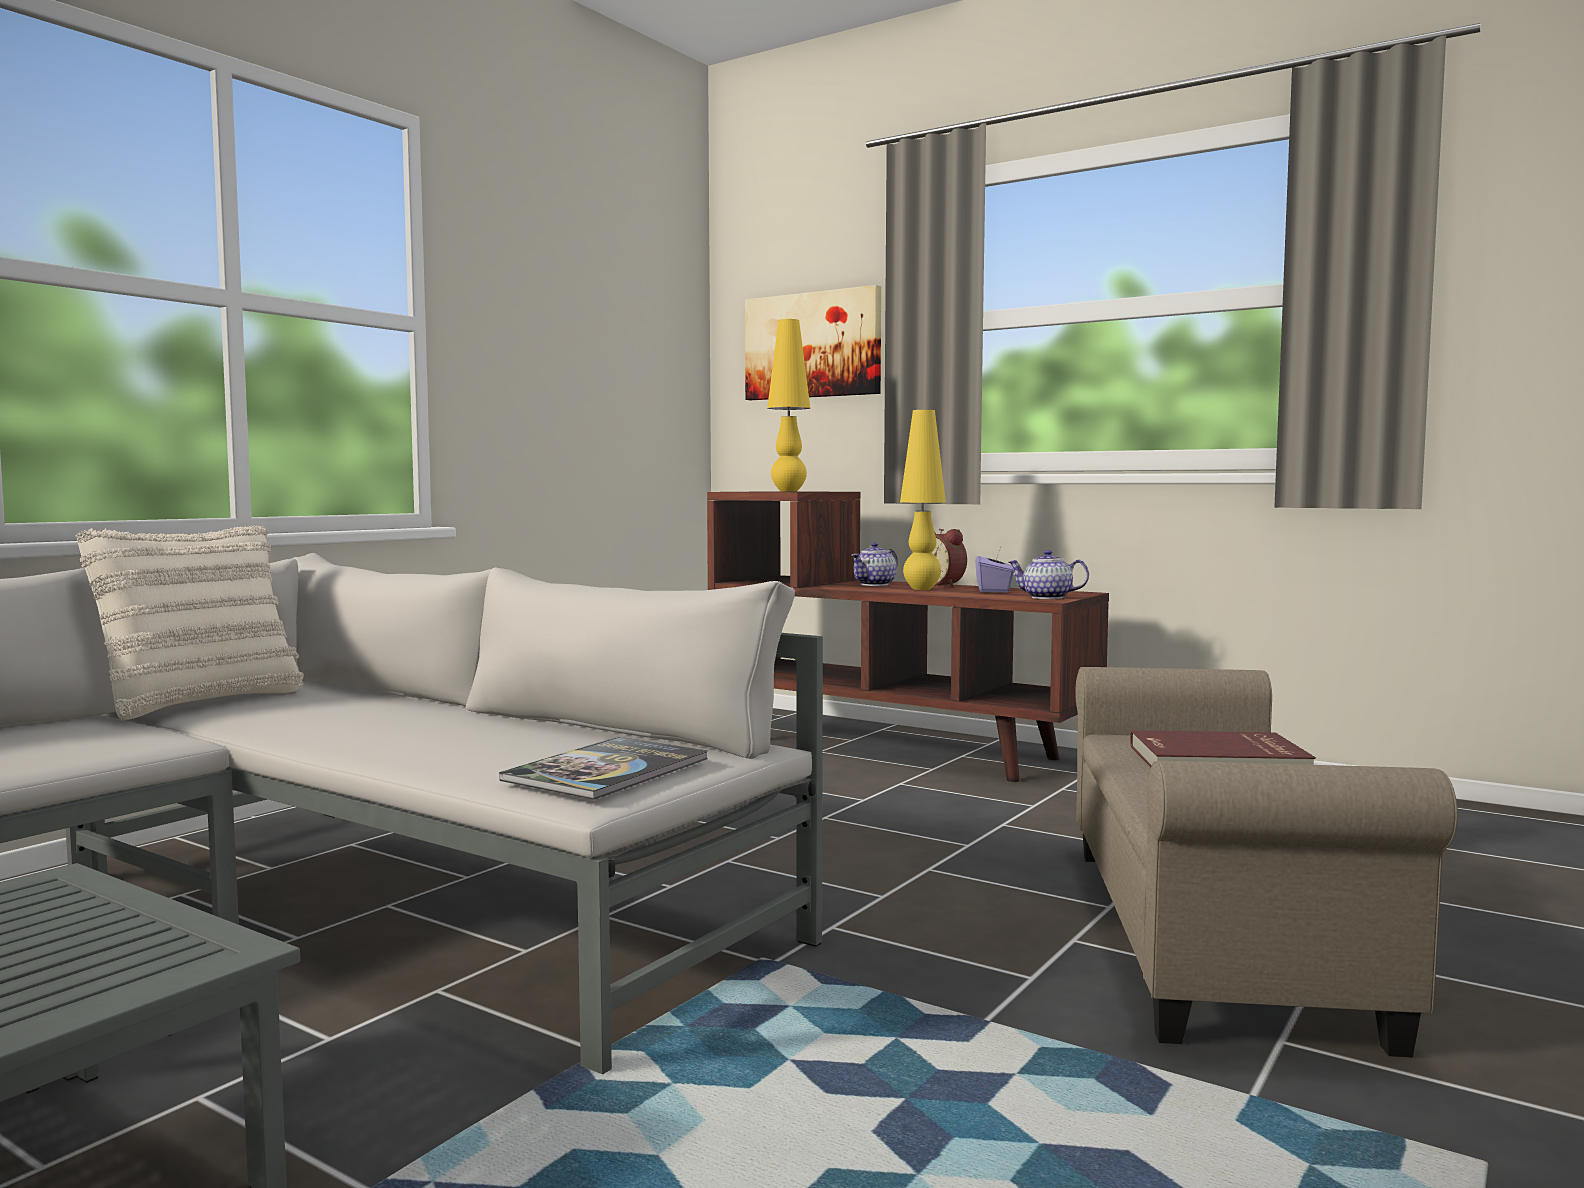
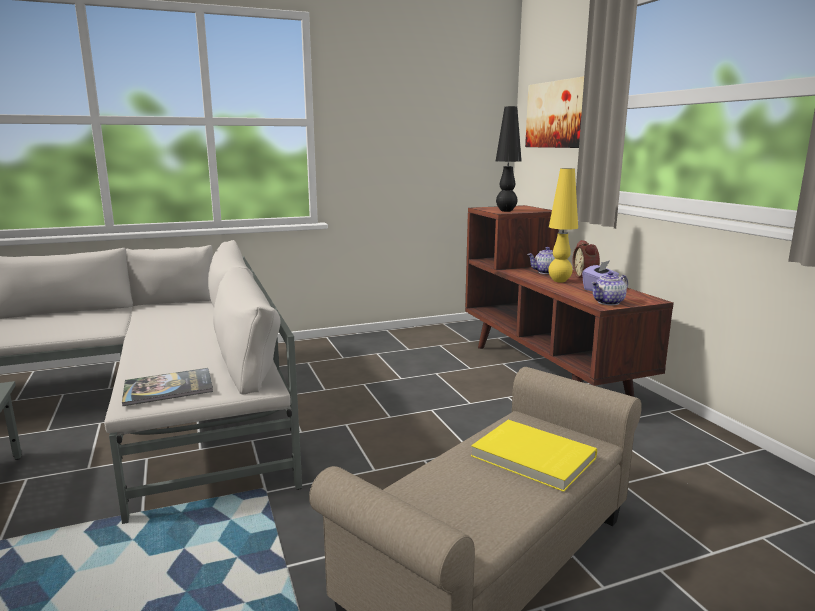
camera: 35 degrees right, 10 degrees up
beige pillow [75,525,304,720] -> none
yellow table lamp [767,319,810,492] -> black table lamp [496,106,522,212]
teapot [1008,550,1089,599] -> teapot turned 90 degrees counterclockwise [591,271,628,305]
red book [1130,730,1316,767] -> yellow book [471,420,597,492]

